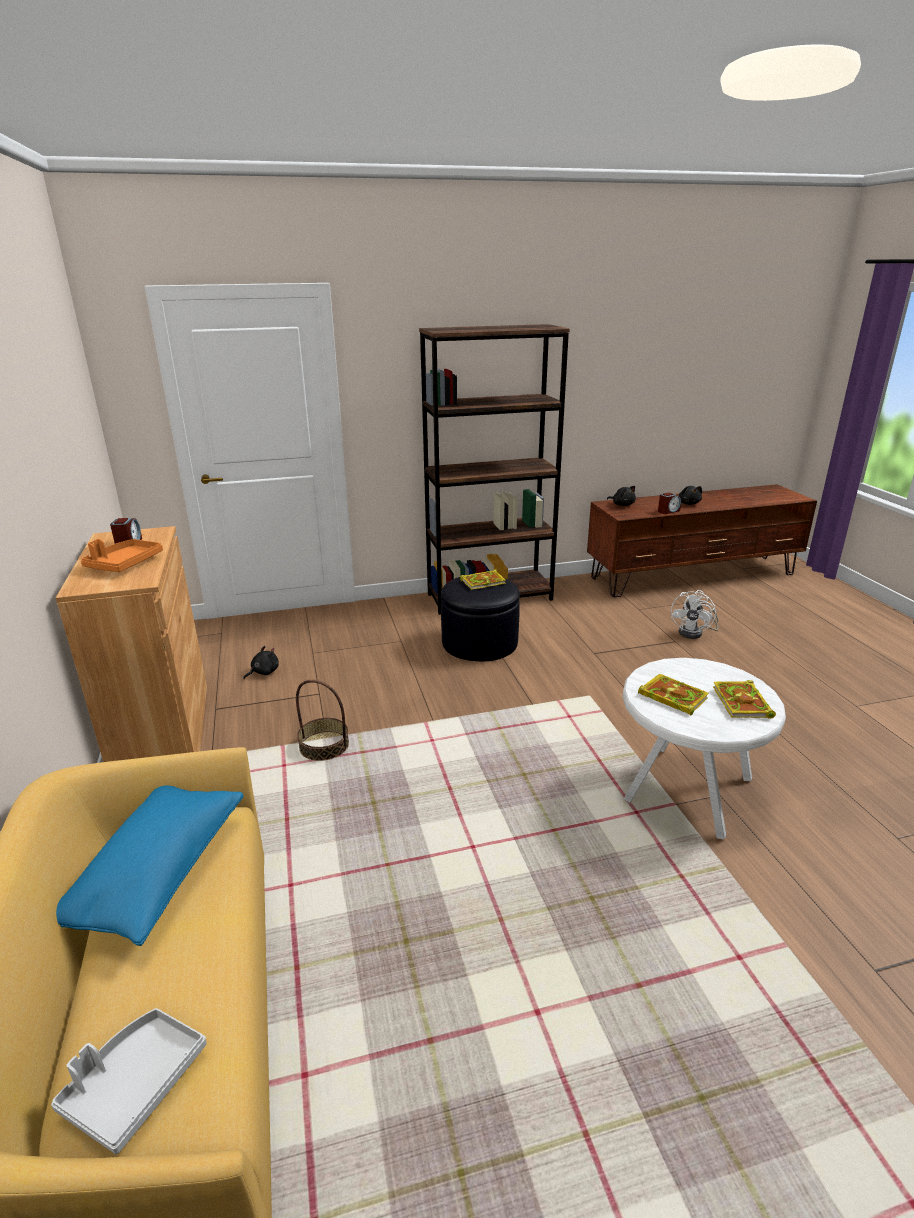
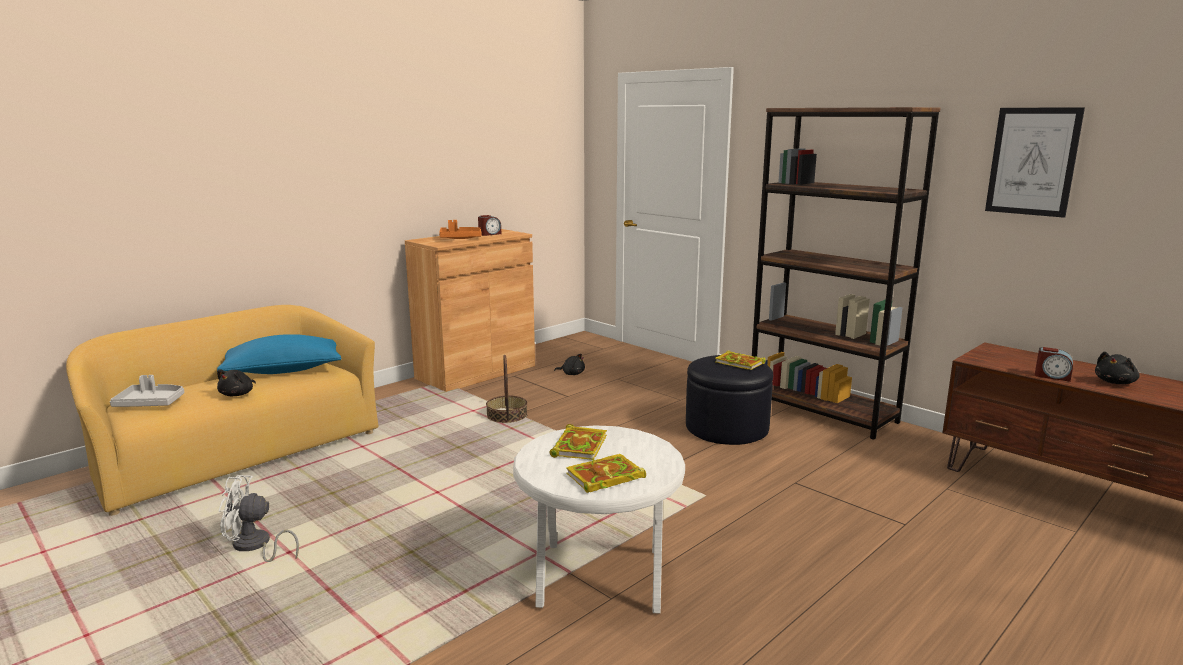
camera: 60 degrees right, 10 degrees down
black plush toy [607,486,636,506] -> black plush toy moved to [217,369,256,396]
white fan [671,590,718,639] -> white fan moved to [218,475,299,562]
none -> picture [985,107,1085,218]

